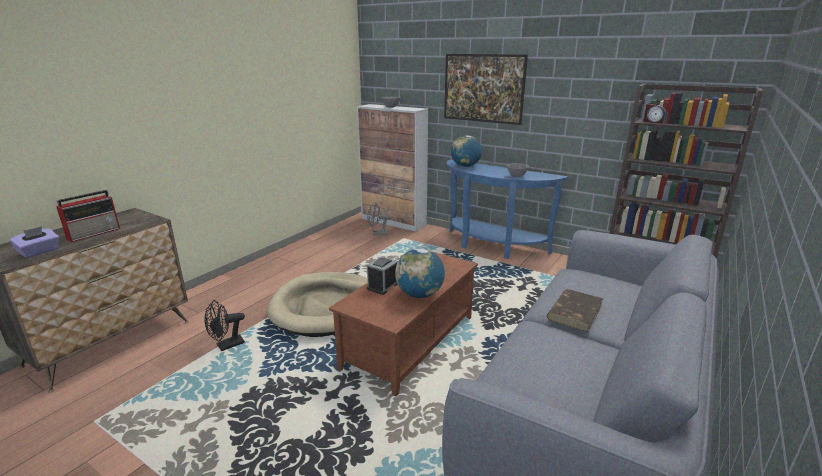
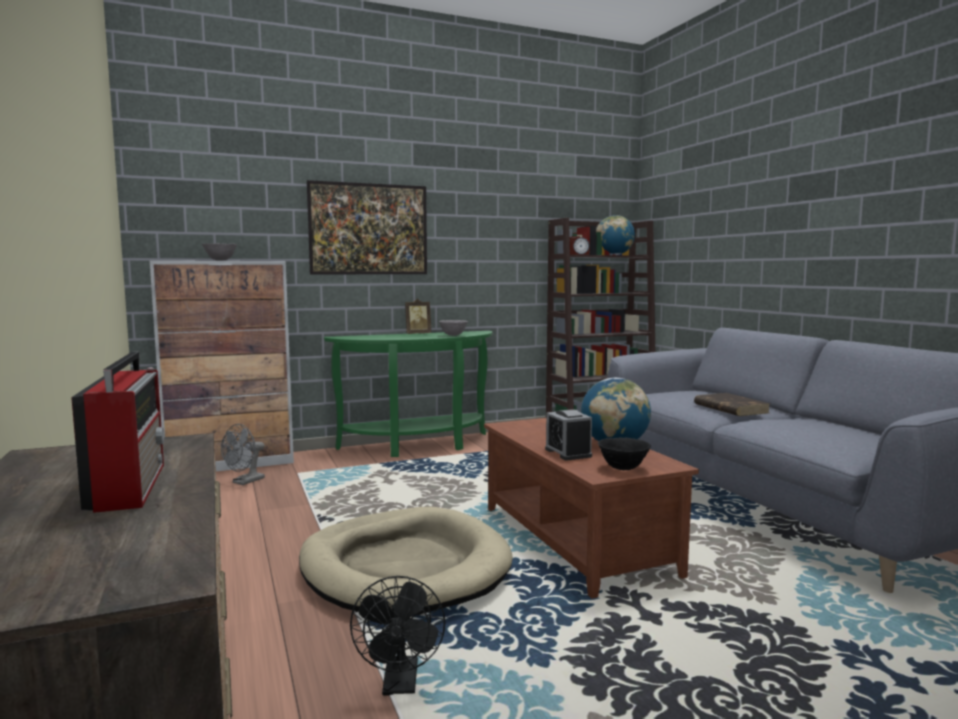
camera: 55 degrees left, 15 degrees down
purple tissue box [9,226,59,258] -> none
blue console table [446,160,568,259] -> green console table [324,331,493,457]
globe [451,135,482,167] -> globe moved to [596,215,635,255]
none -> picture frame [405,298,431,334]
none -> black bowl [598,437,651,470]

